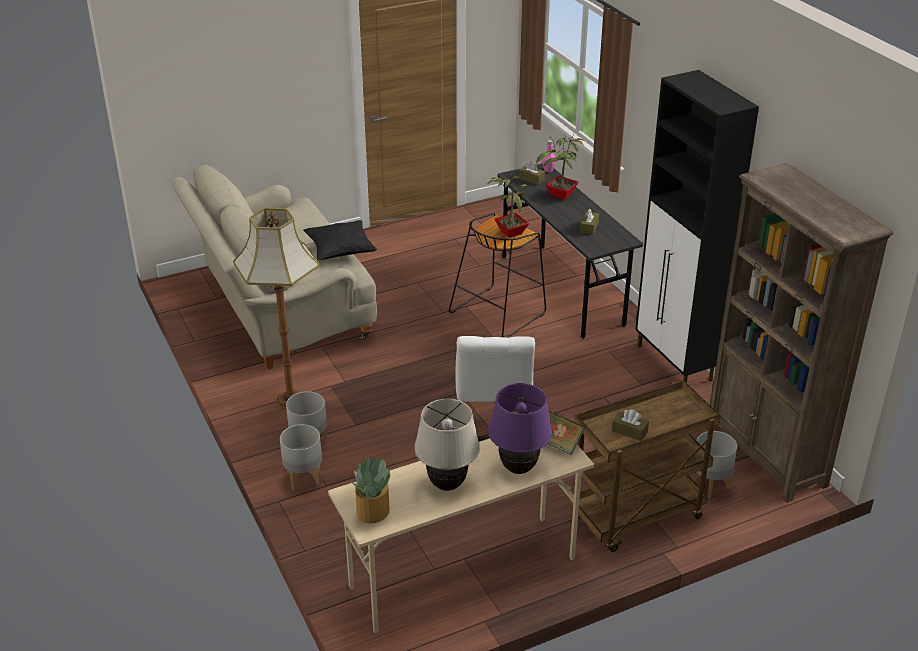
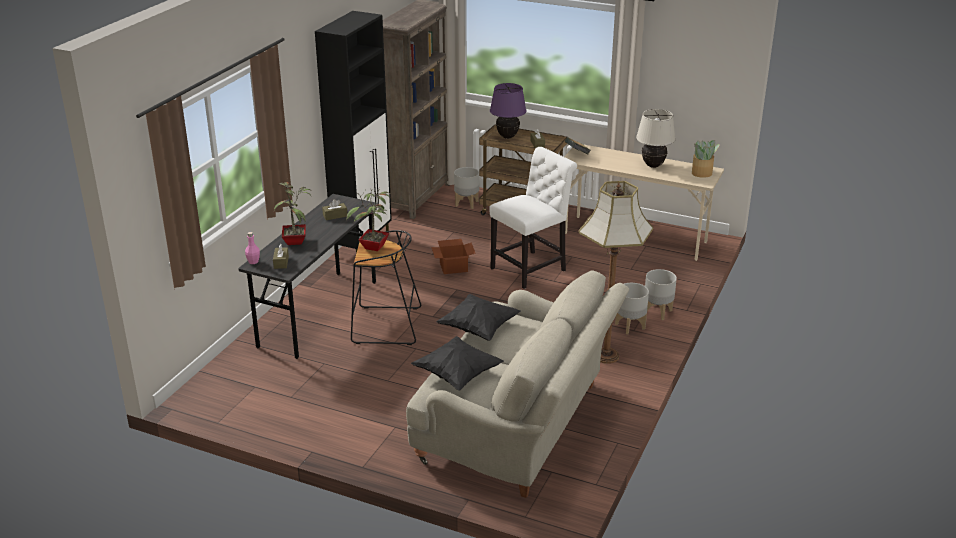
camera: 130 degrees left, 5 degrees down
purple table lamp [488,383,553,474] -> purple table lamp moved to [490,83,527,139]
none -> black pillow [411,336,504,391]
none -> cardboard box [431,239,476,274]

